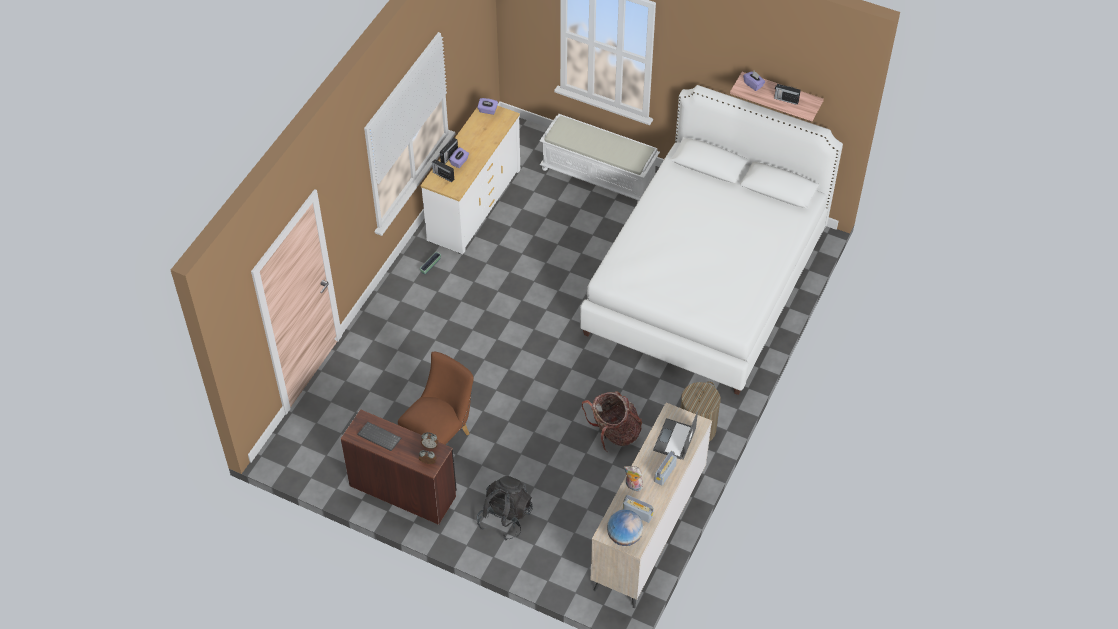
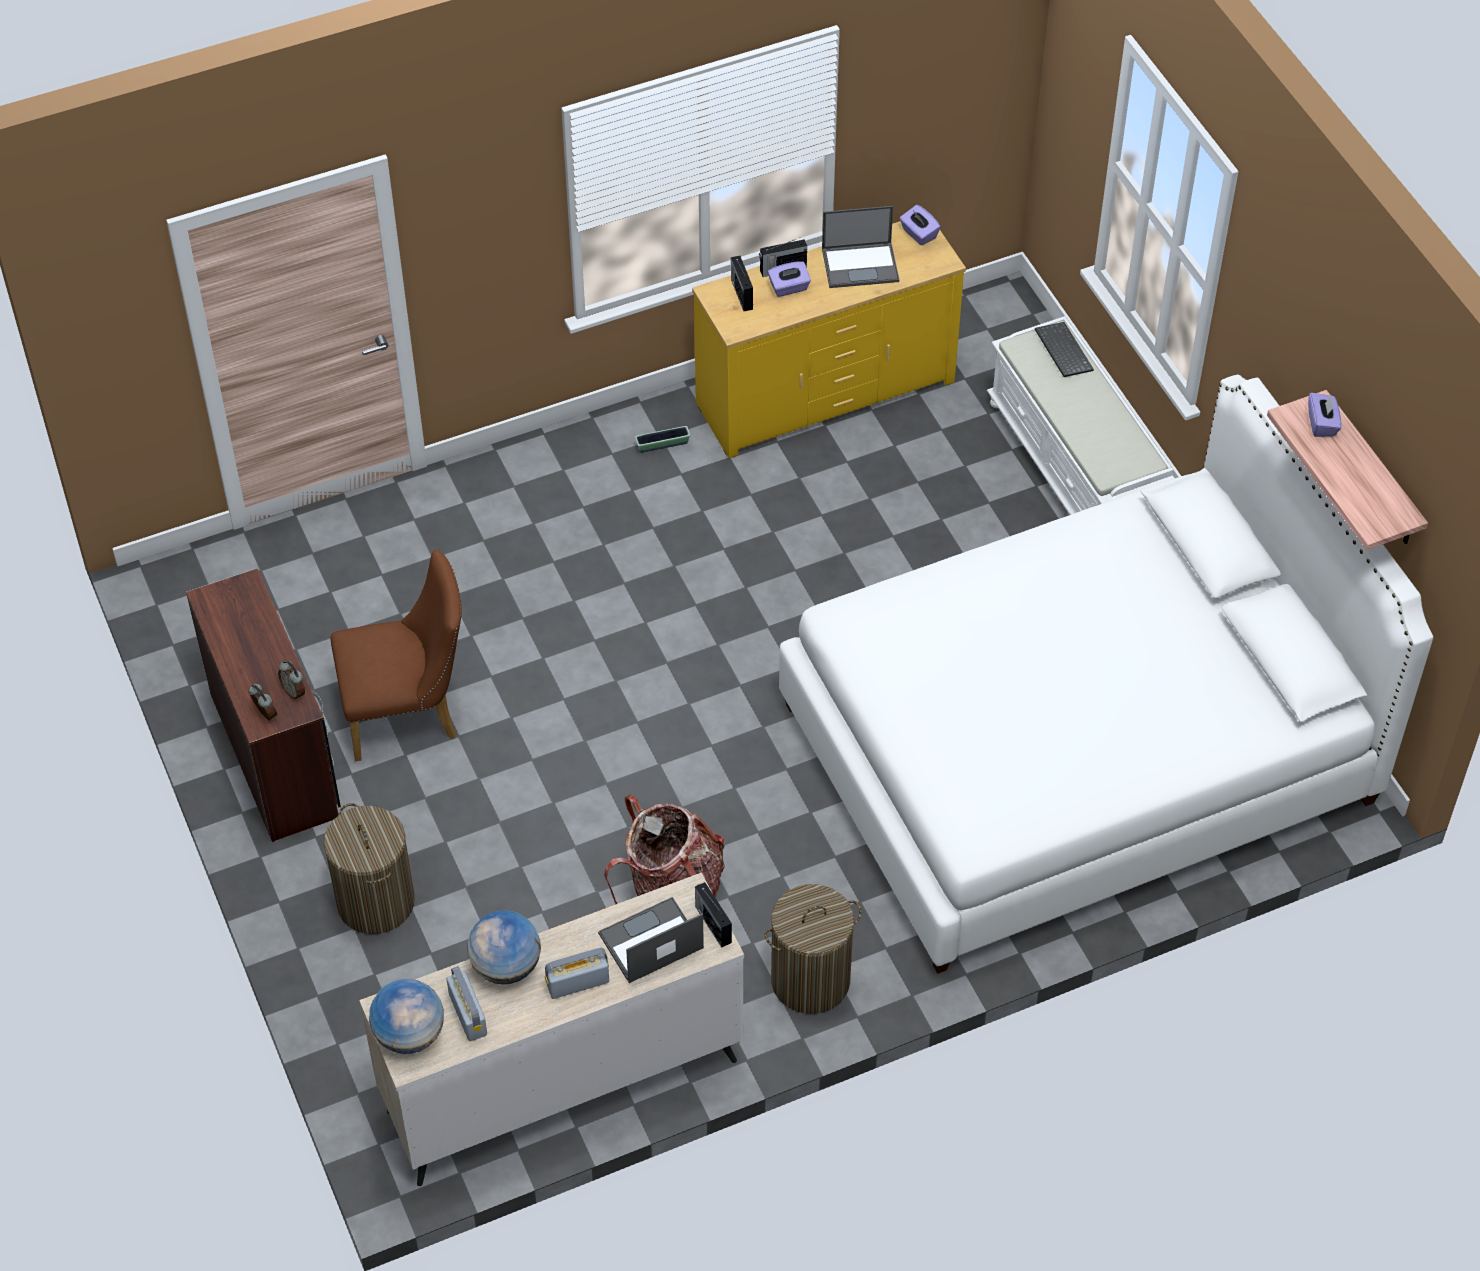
camera: 40 degrees right, 0 degrees up
keyboard [357,422,401,451] -> keyboard moved to [1035,322,1094,377]
white dresser [421,105,520,254] -> yellow dresser [692,221,966,458]
black backpack [477,476,533,540] -> laundry basket [324,803,415,934]
plush toy [624,466,643,492] -> globe [467,911,541,985]
radio [774,84,801,105] -> radio moved to [695,882,732,948]
none -> laptop [822,206,899,288]

